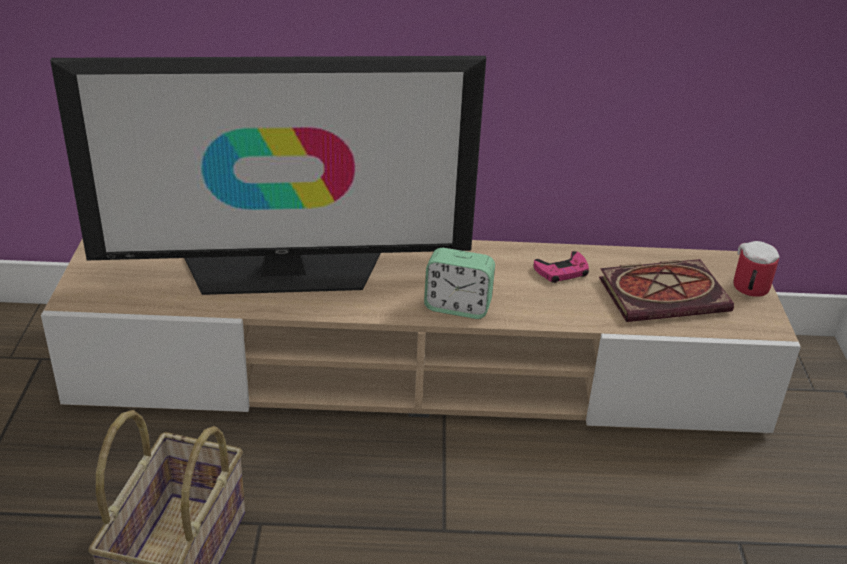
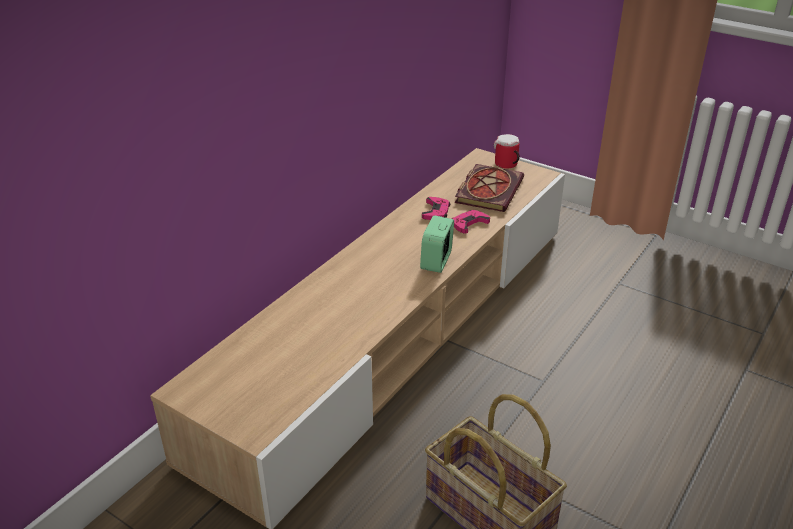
camera: 55 degrees left, 0 degrees up
television [50,56,486,295] -> none
alarm clock [424,248,495,319] -> alarm clock turned 150 degrees clockwise [420,215,454,273]
none -> pink game controller [452,210,490,234]

